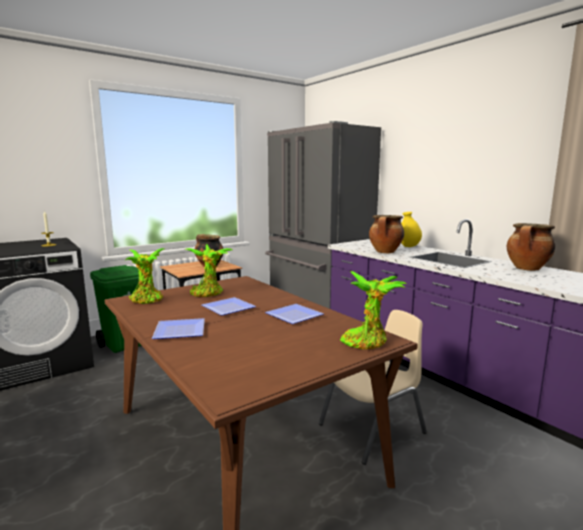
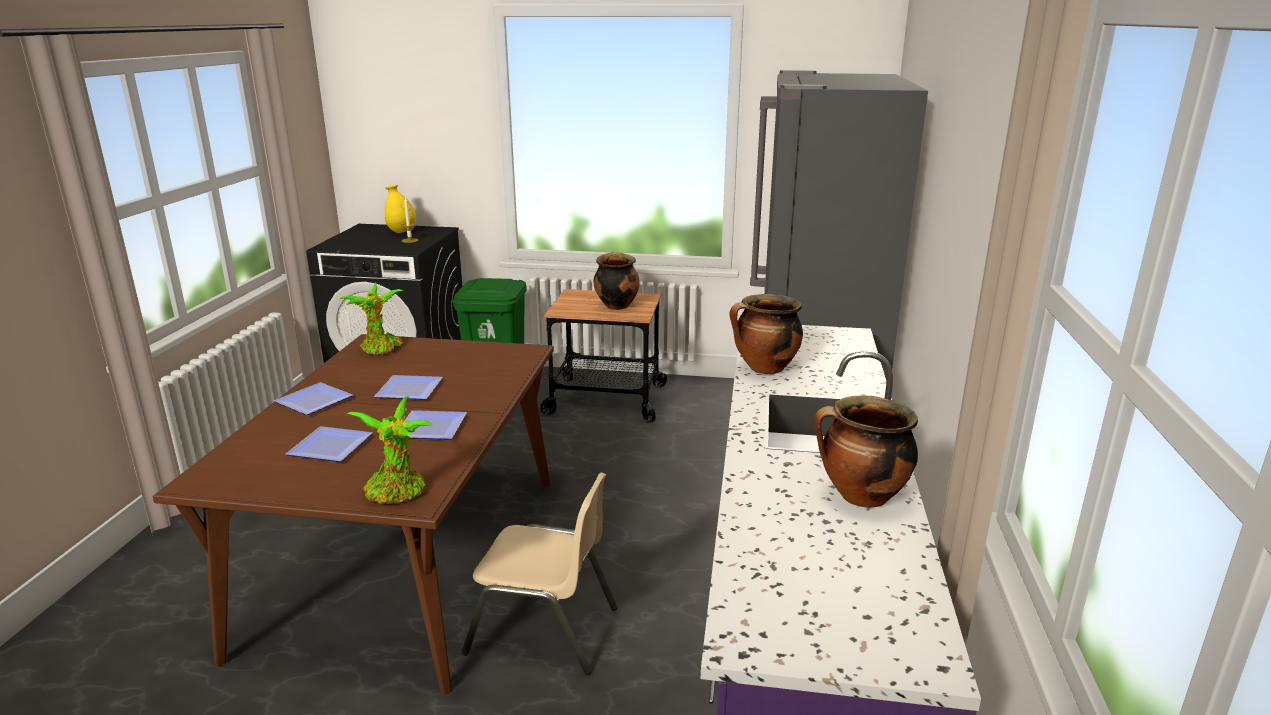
camera: 45 degrees right, 10 degrees up
potted plant [186,244,232,297] -> none
yellow vase [401,212,422,247] -> yellow vase moved to [384,185,416,233]
none -> plate [285,426,373,462]

